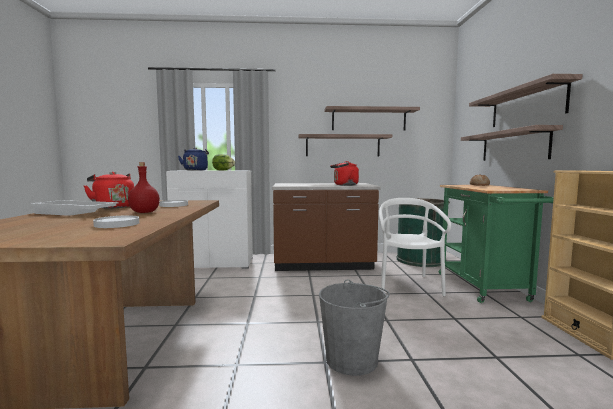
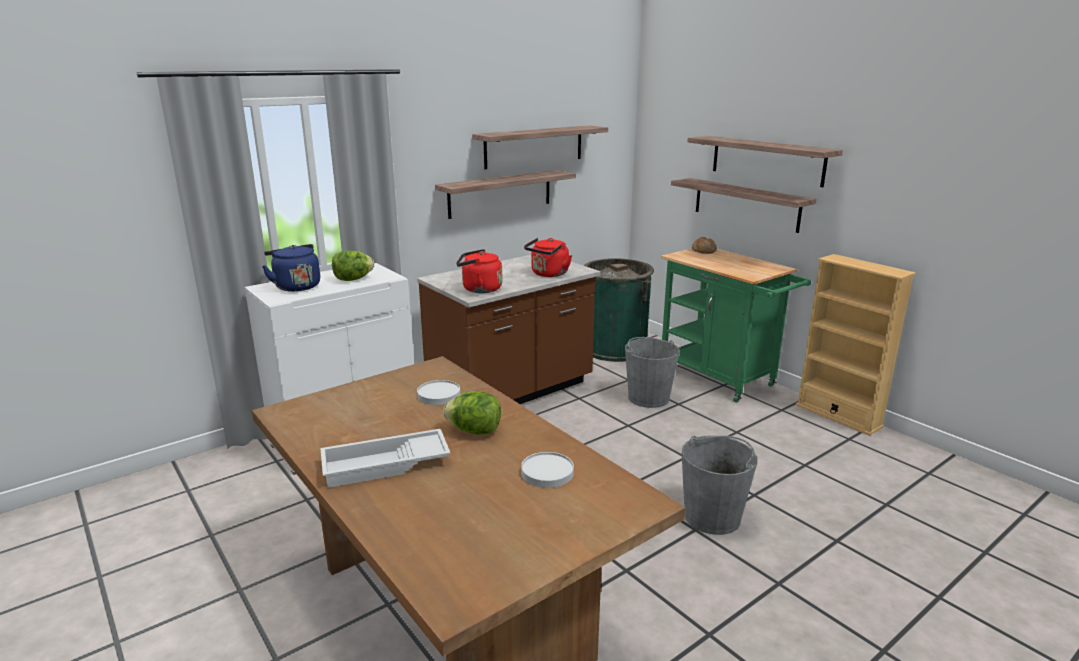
camera: 35 degrees left, 15 degrees up
red kettle [84,172,134,209] -> red kettle moved to [456,249,503,293]
red bottle [128,162,160,213] -> lettuce [443,391,501,434]
white chair [379,198,451,296] -> grey bucket [625,337,679,408]

